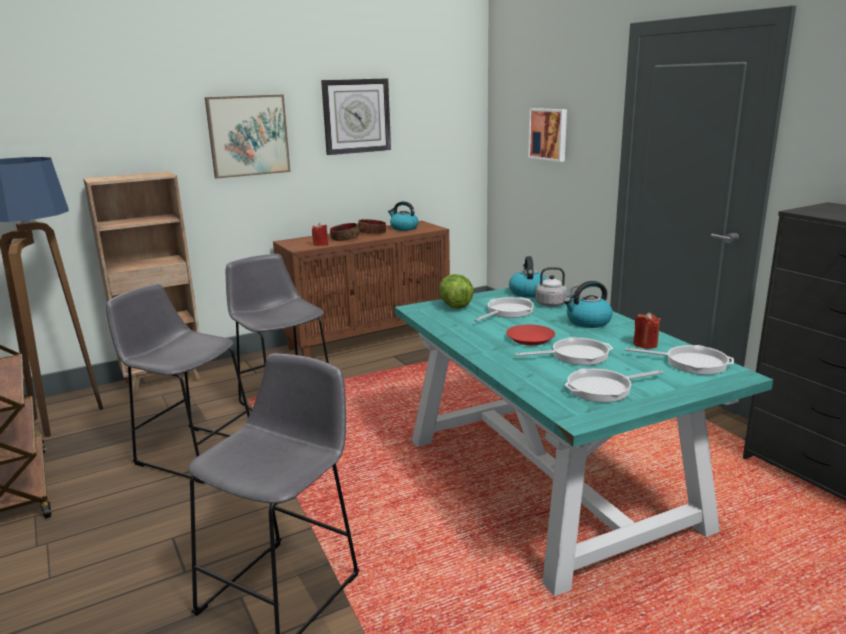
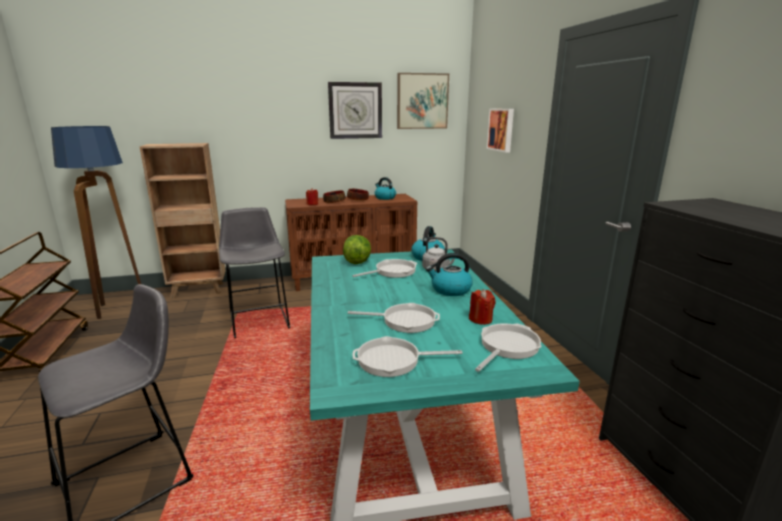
camera: 15 degrees right, 0 degrees up
grey stool [106,284,250,484] -> none
picture [205,95,291,179] -> picture moved to [397,73,449,129]
red plate [506,325,555,345] -> none
frying pan [626,345,734,375] -> frying pan turned 90 degrees counterclockwise [475,323,541,372]

